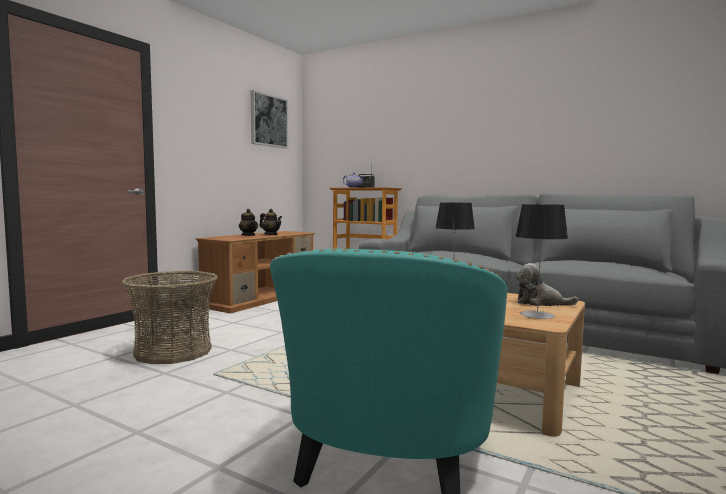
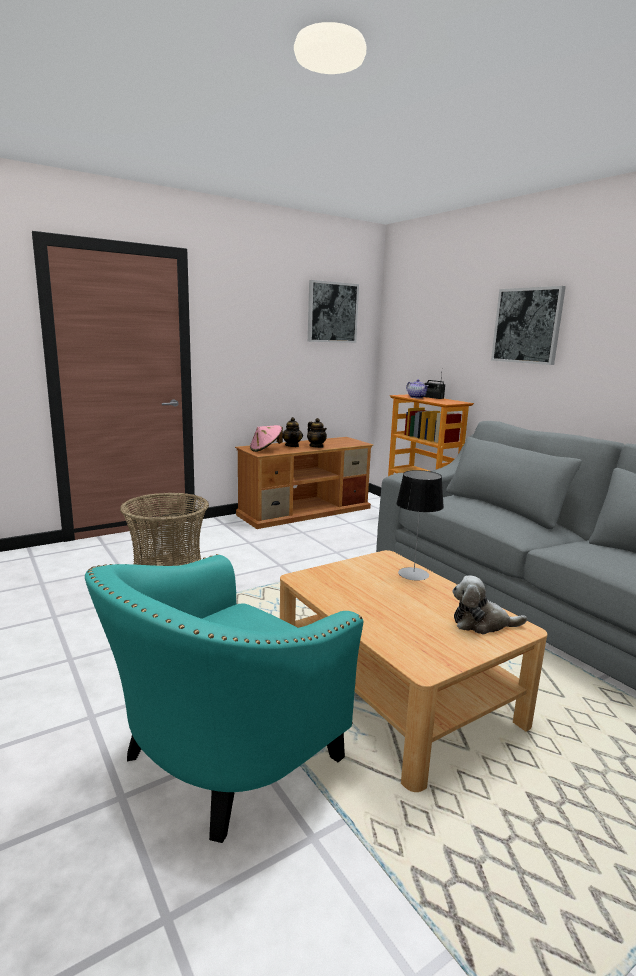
camera: 25 degrees right, 10 degrees up
table lamp [515,204,568,319] -> none
plush toy [515,263,578,306] -> plush toy turned 45 degrees counterclockwise [452,575,527,634]
none -> pink hat [250,425,283,452]
none -> picture [491,286,566,365]

